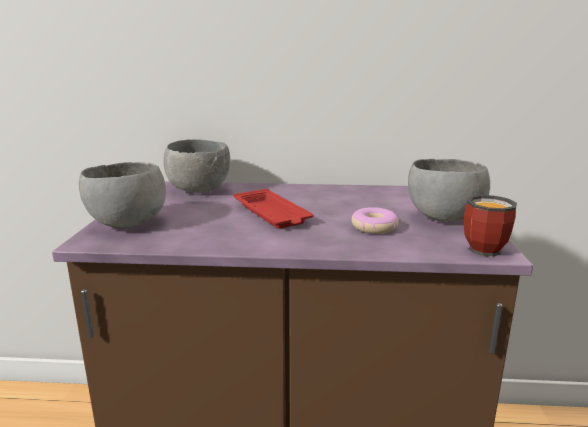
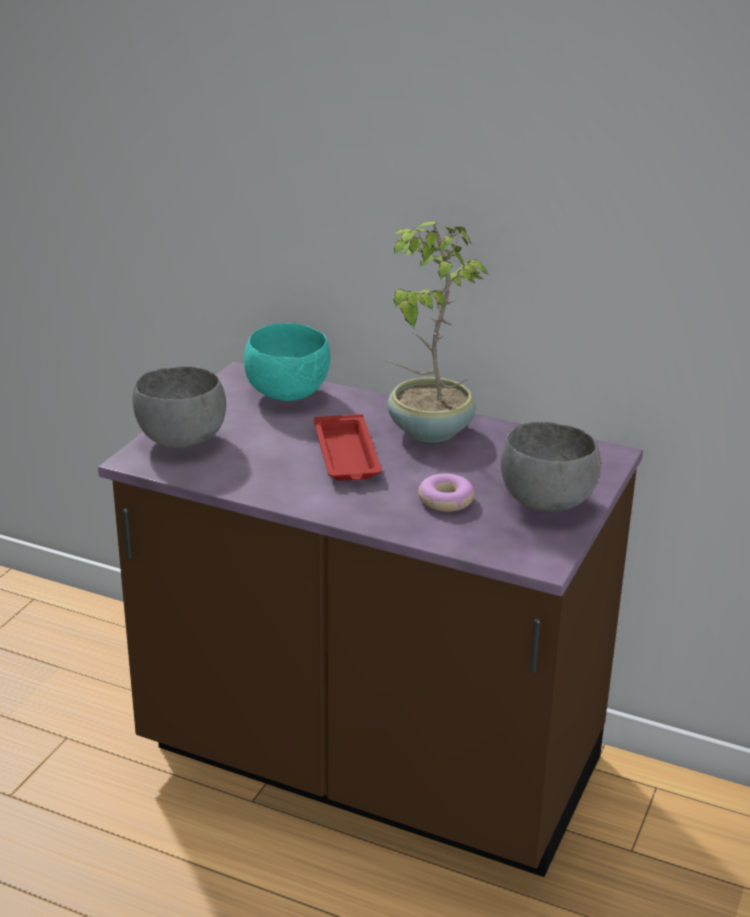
camera: 20 degrees right, 10 degrees up
grey bowl [163,139,230,193] -> turquoise bowl [244,323,330,401]
mug [464,195,517,257] -> none
none -> potted plant [385,221,490,443]

